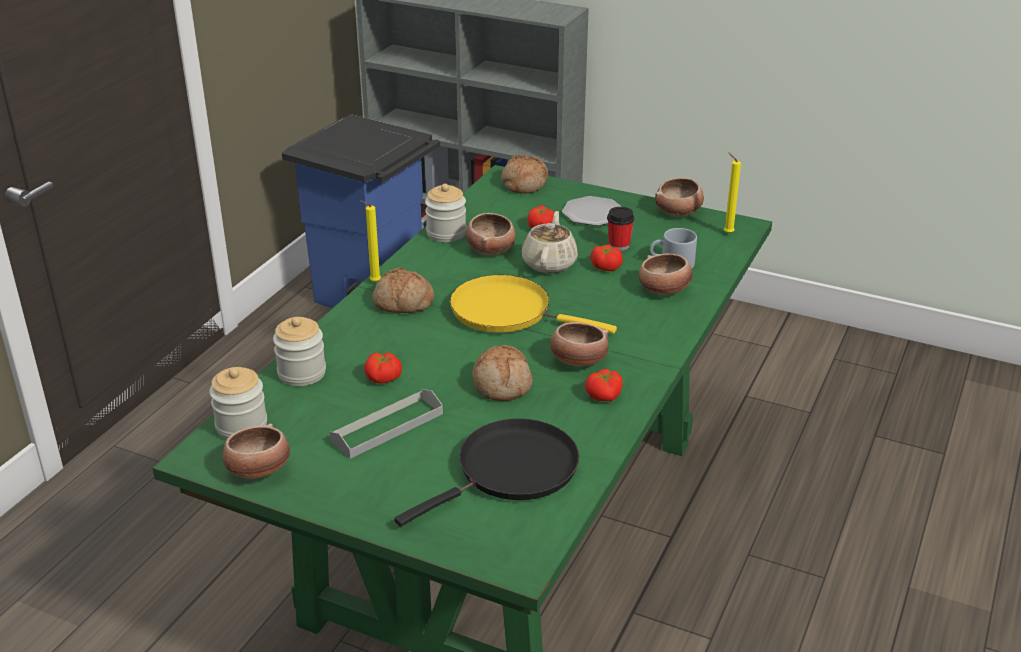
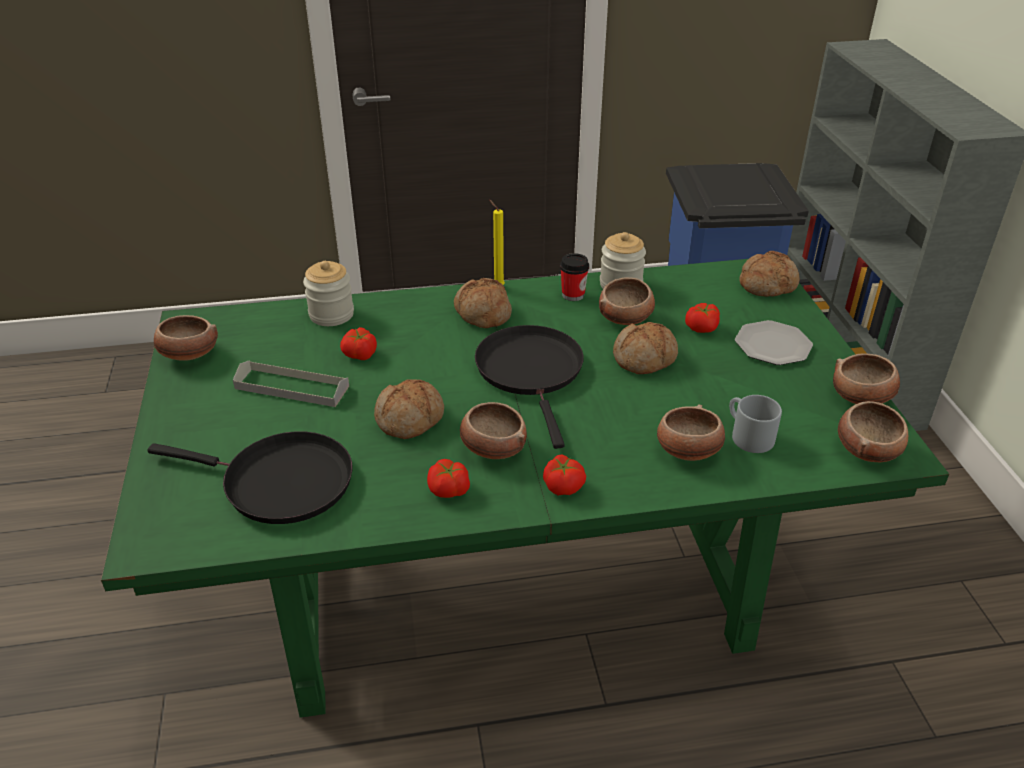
camera: 55 degrees right, 5 degrees up
jar [209,367,267,439] -> none
yellow frying pan [450,275,617,334] -> black frying pan [475,325,584,449]
beige teapot [522,211,578,273] -> bread [613,322,678,374]
tomato [590,245,623,271] -> tomato moved to [543,455,586,496]
cup [607,207,634,251] -> cup moved to [560,253,589,301]
yellow candle [724,152,741,234] -> bowl [838,401,908,462]

